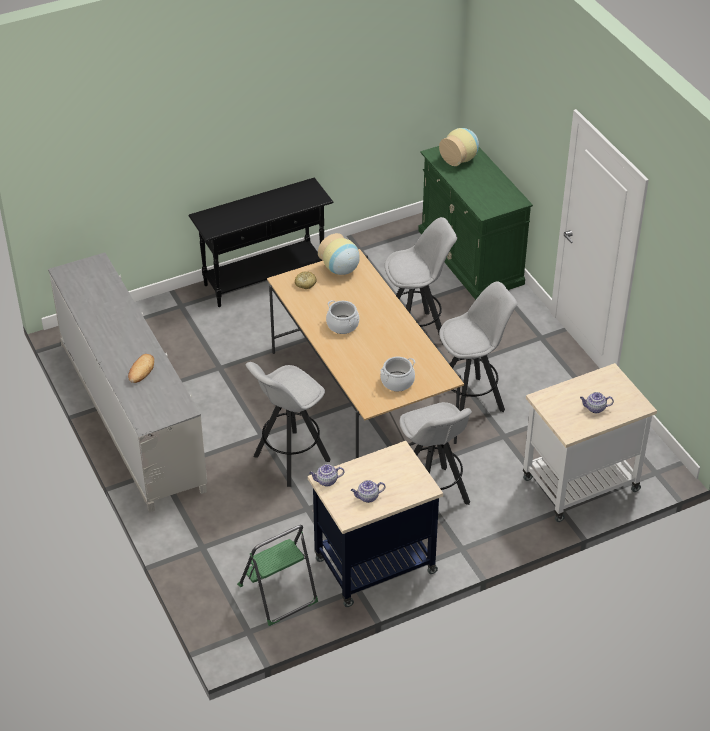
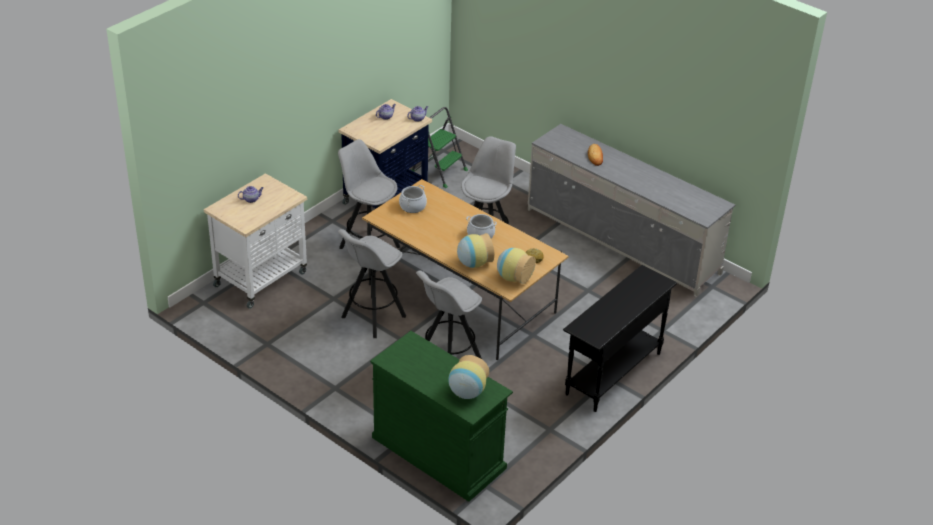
camera: 155 degrees right, 5 degrees down
none -> vase [457,233,494,268]

